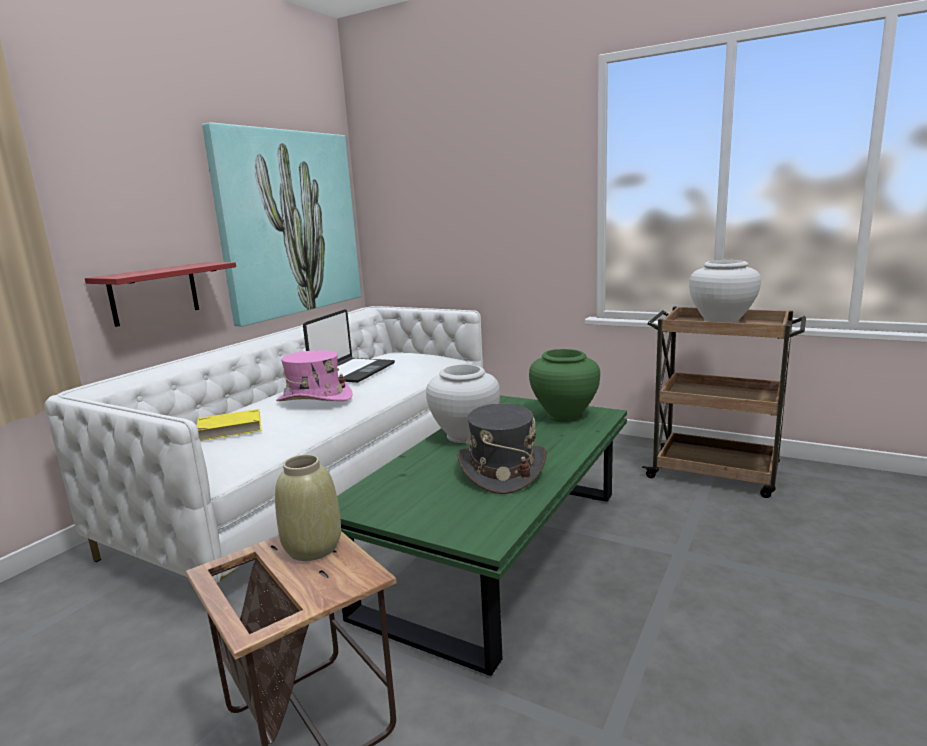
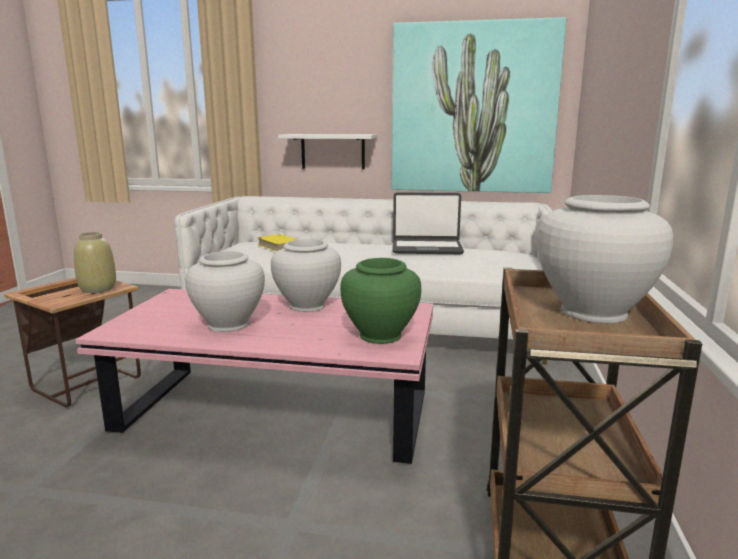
camera: 70 degrees right, 0 degrees up
red shelf [85,262,236,327] -> white shelf [278,134,377,169]
pink hat [276,350,353,401] -> none
green coffee table [337,395,627,676] -> pink coffee table [75,289,433,464]
grey hat [457,403,547,494] -> white vase [185,251,265,332]

